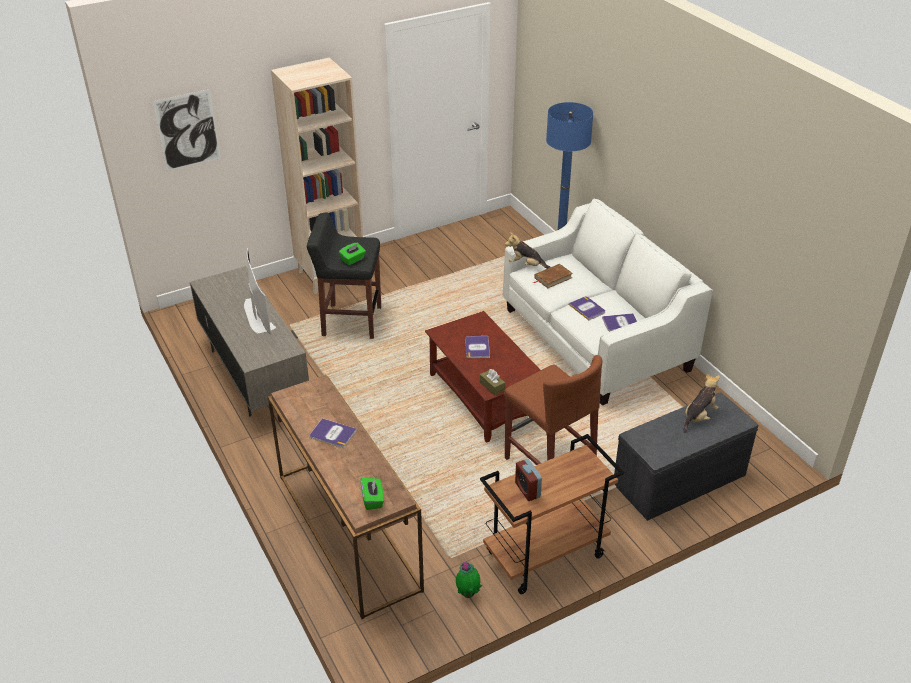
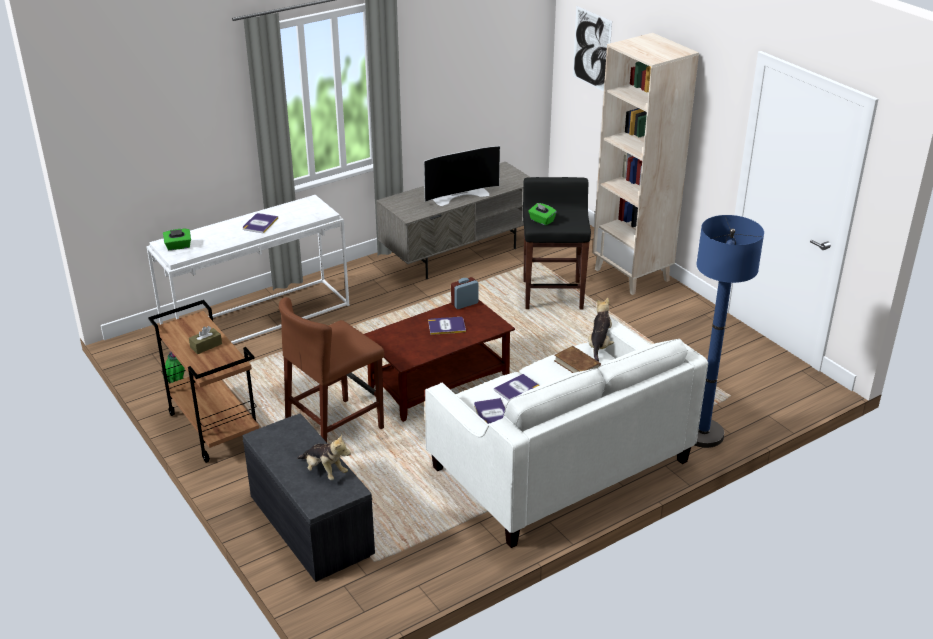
camera: 85 degrees right, 5 degrees down
brown console table [268,375,424,619] -> white console table [146,195,349,344]
brown tissue box [480,369,505,396] -> brown tissue box moved to [189,326,222,354]
alarm clock [515,459,542,501] -> alarm clock moved to [451,277,479,309]

